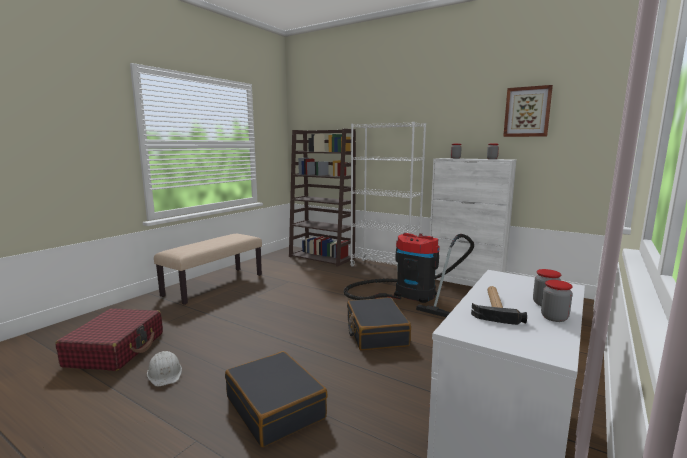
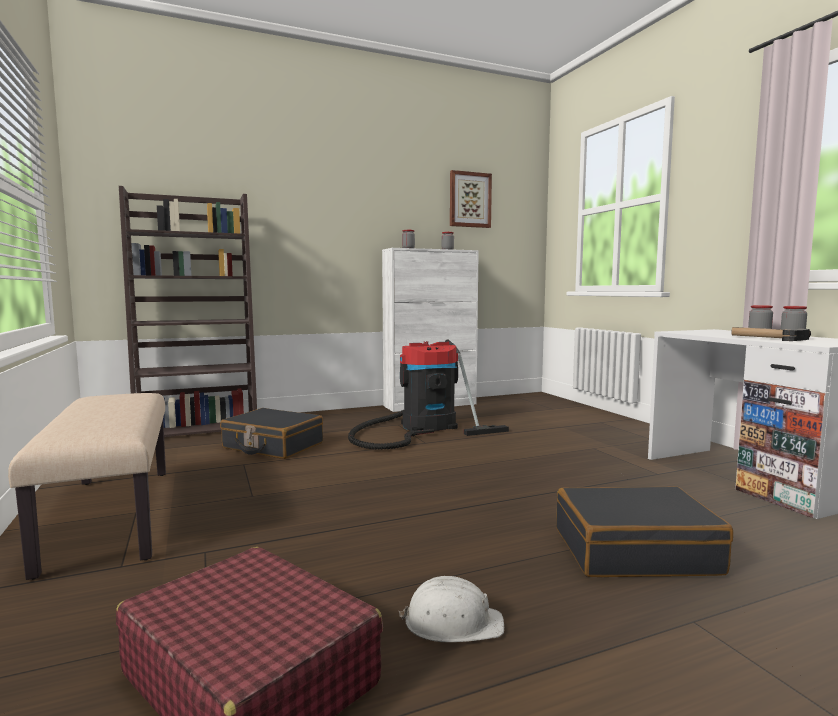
camera: 55 degrees left, 5 degrees down
black suitcase [347,298,411,350] -> black suitcase moved to [220,408,323,459]
white bookcase [350,122,426,267] -> none

